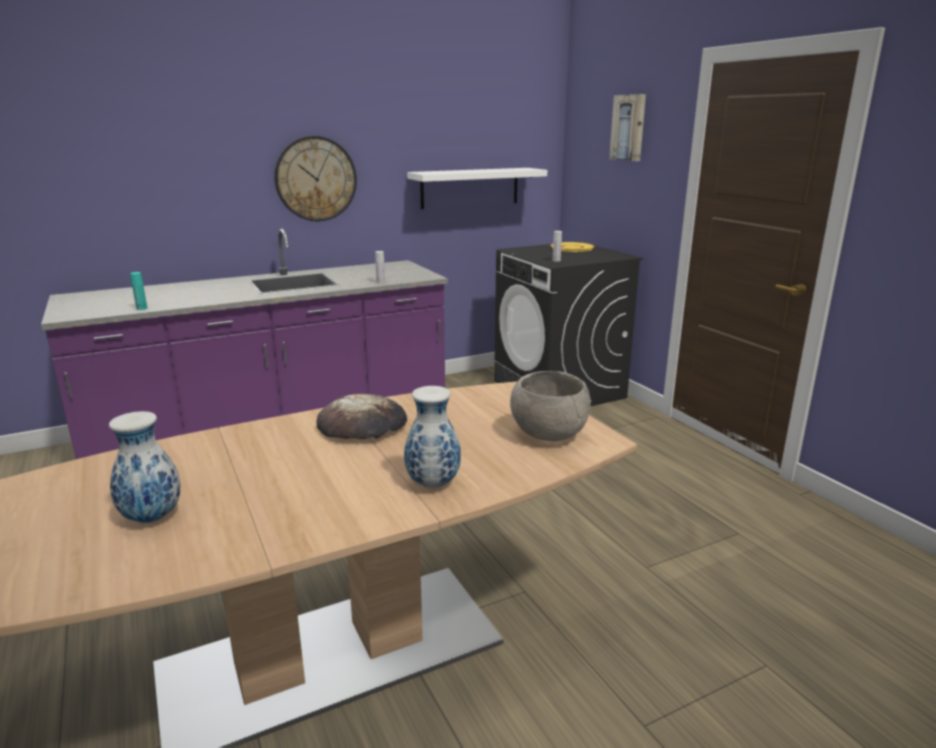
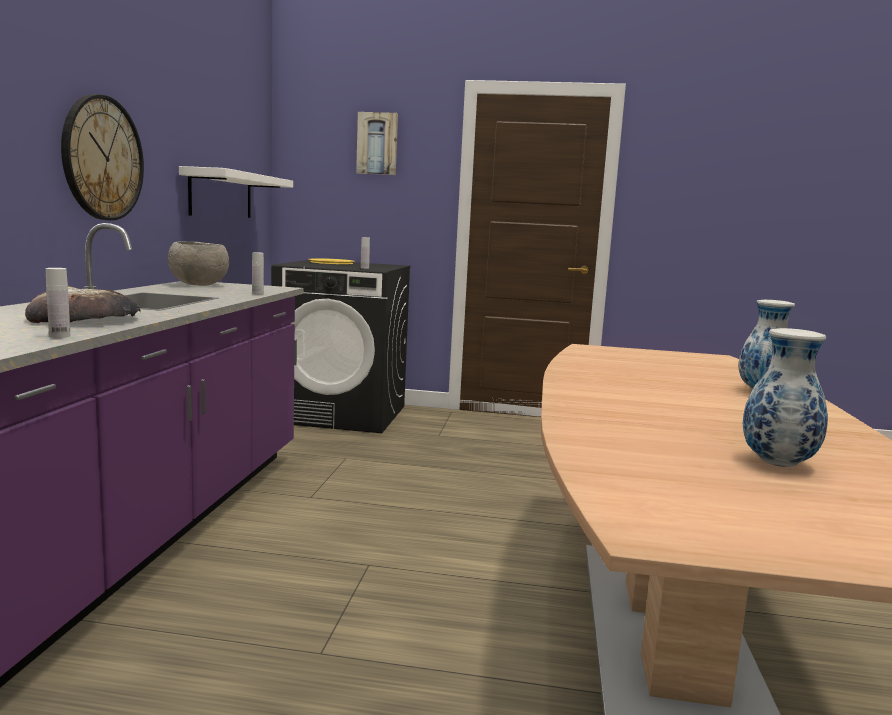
camera: 55 degrees left, 10 degrees down
turquoise bottle [130,272,147,310] -> white bottle [46,268,70,338]
bread [317,394,407,439] -> bread moved to [25,286,141,323]
grey bowl [510,371,591,441] -> grey bowl moved to [168,242,229,286]

